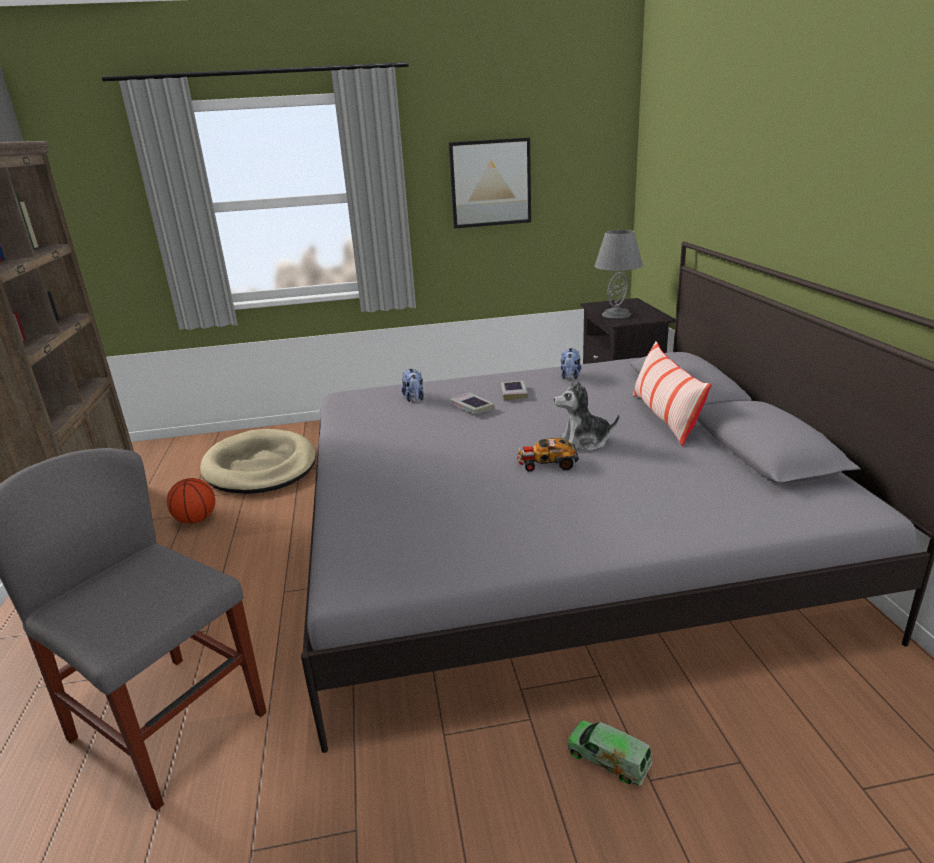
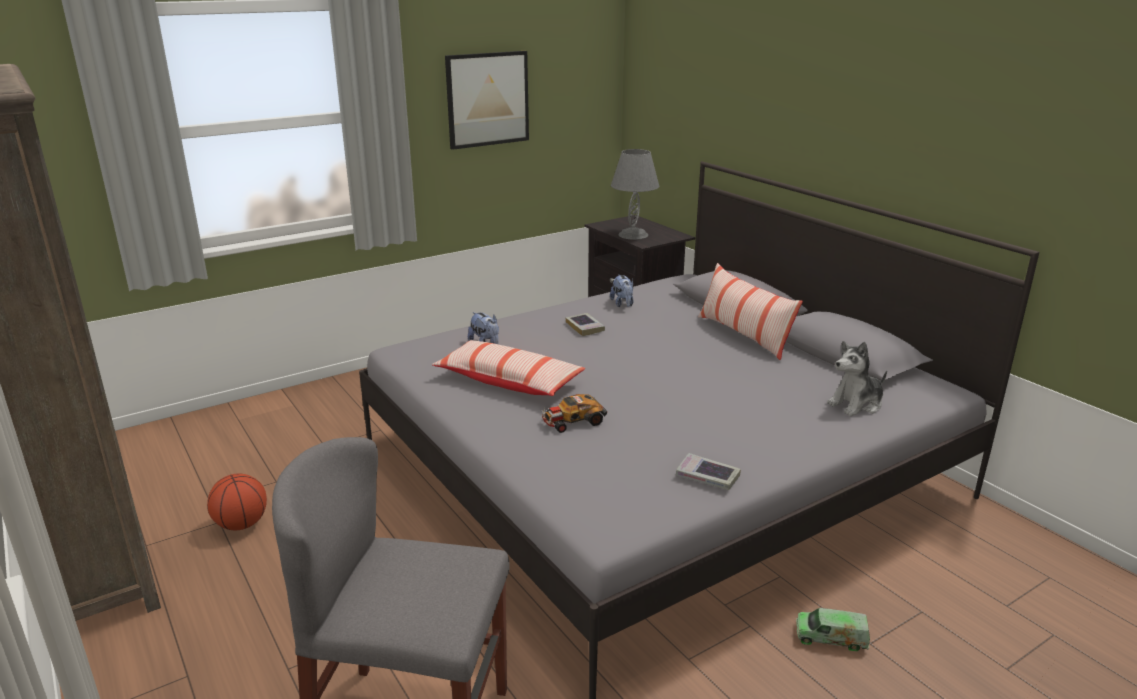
camera: 25 degrees left, 0 degrees up
beige dog bed [200,429,316,494] -> none
book [450,392,494,414] -> book moved to [676,453,741,490]
toy car [517,438,579,472] -> toy car moved to [541,394,607,433]
plush toy [554,381,619,452] -> plush toy moved to [827,341,887,416]
none -> pillow [432,340,585,396]

